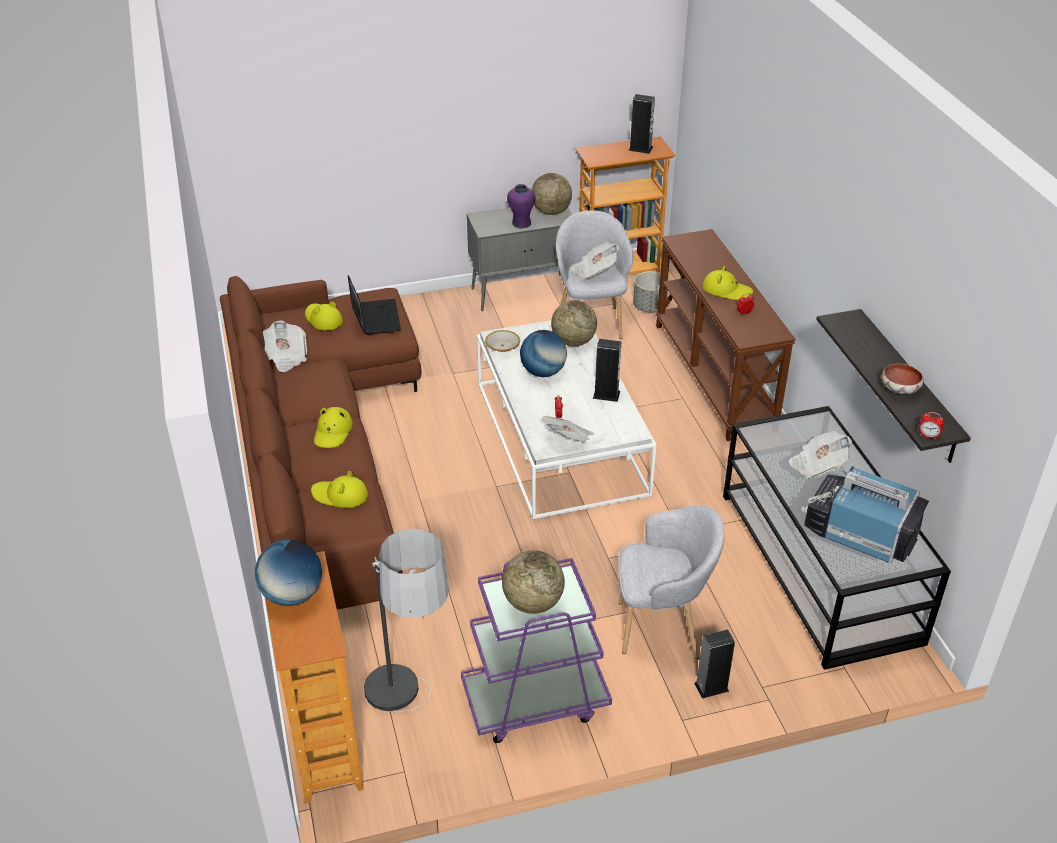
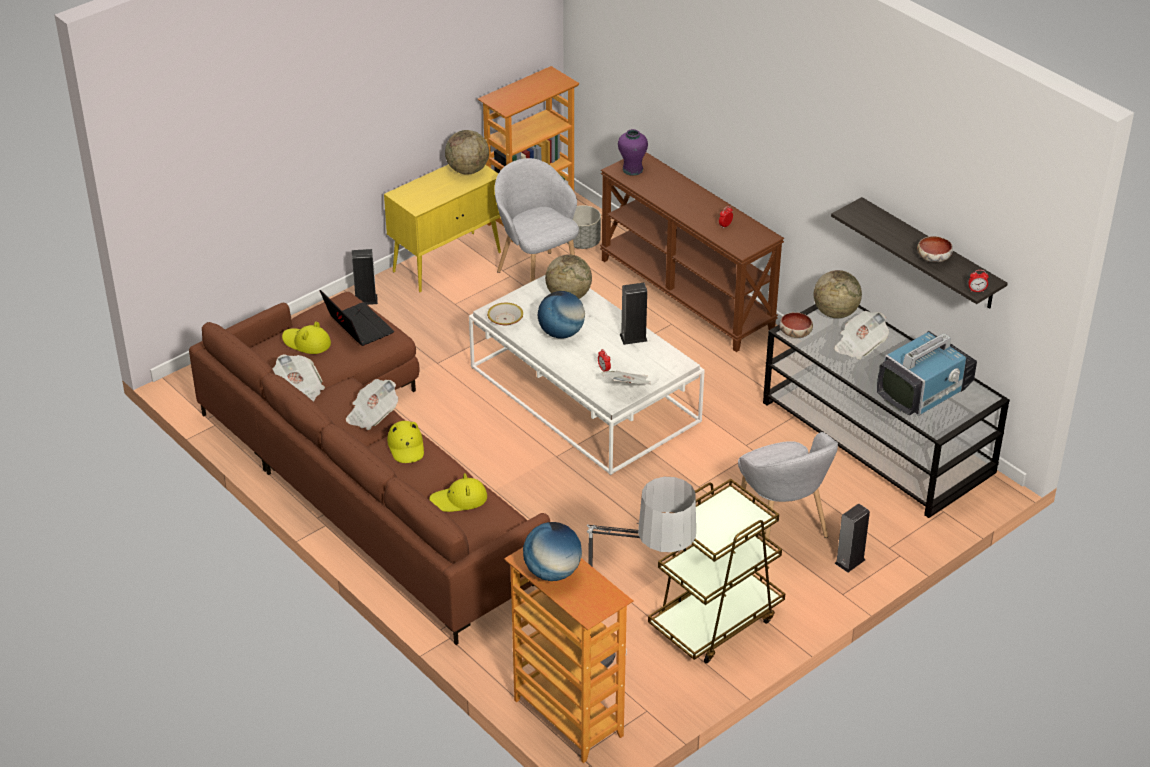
camera: 25 degrees left, 0 degrees up
purple cart [461,558,612,743] -> brown cart [648,479,785,664]
grey cabinet [467,206,572,311] -> yellow cabinet [384,164,501,293]
globe [502,550,565,614] -> globe moved to [814,270,862,318]
purple vase [507,184,535,229] -> purple vase moved to [618,129,648,176]
newspaper [572,242,619,279] -> newspaper moved to [346,379,398,430]
grey armchair [618,505,724,659] -> grey armchair turned 90 degrees clockwise [738,432,838,544]
speaker [628,94,655,154] -> speaker moved to [352,249,378,305]
yellow hat [703,266,753,300] -> none
television [801,466,929,563] -> television turned 135 degrees clockwise [877,331,977,416]
none -> bowl [779,312,813,338]

